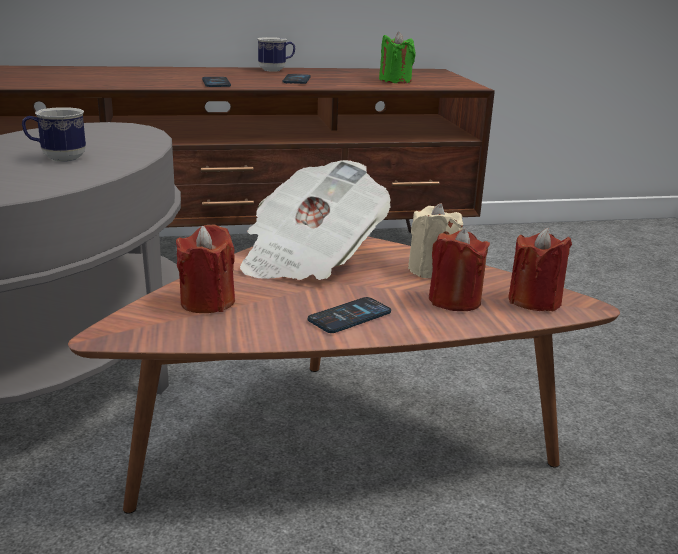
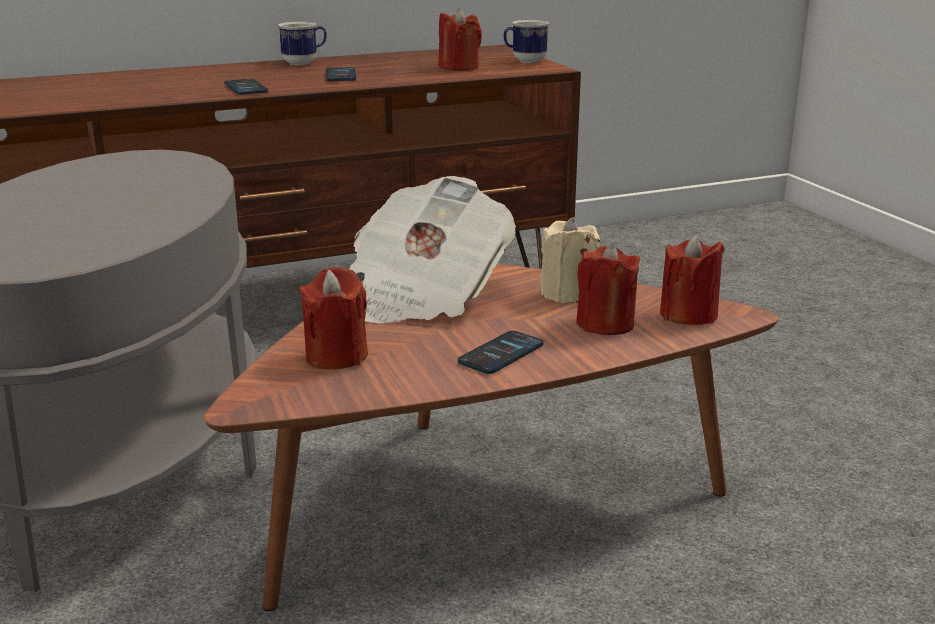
camera: 10 degrees left, 0 degrees up
mug [22,107,86,162] -> mug moved to [504,20,549,63]
green candle [379,32,416,83] -> red candle [438,8,482,71]

